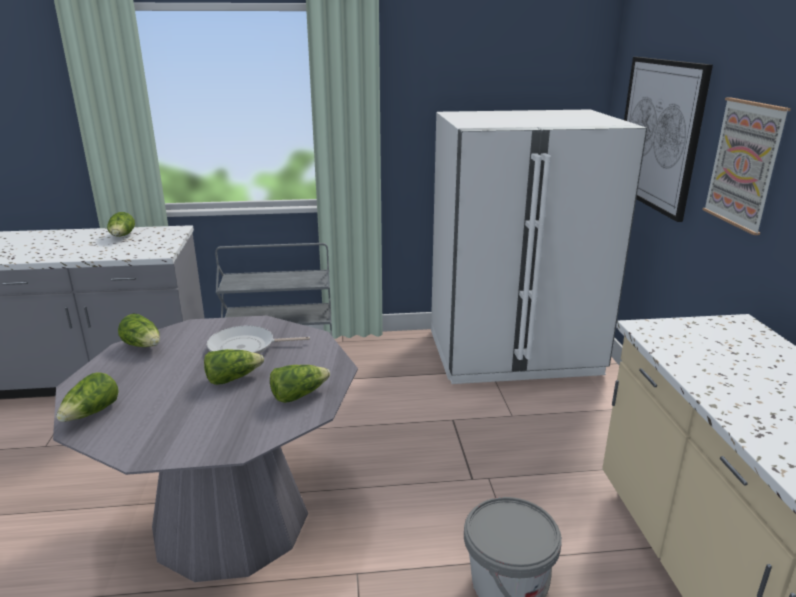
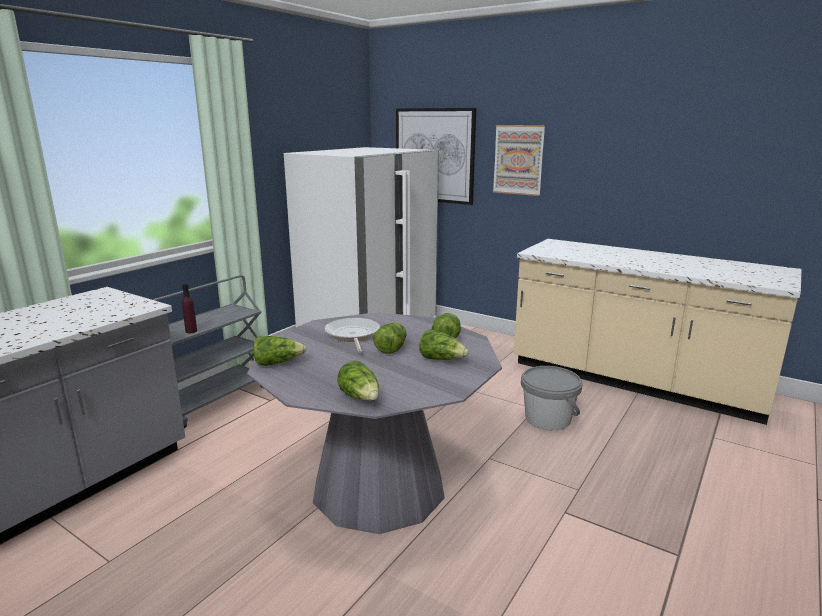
camera: 50 degrees left, 5 degrees down
lettuce [107,212,135,237] -> lettuce moved to [419,329,469,360]
frying pan [207,326,310,354] -> frying pan turned 135 degrees clockwise [325,318,380,353]
none -> purple bottle [182,284,197,333]

